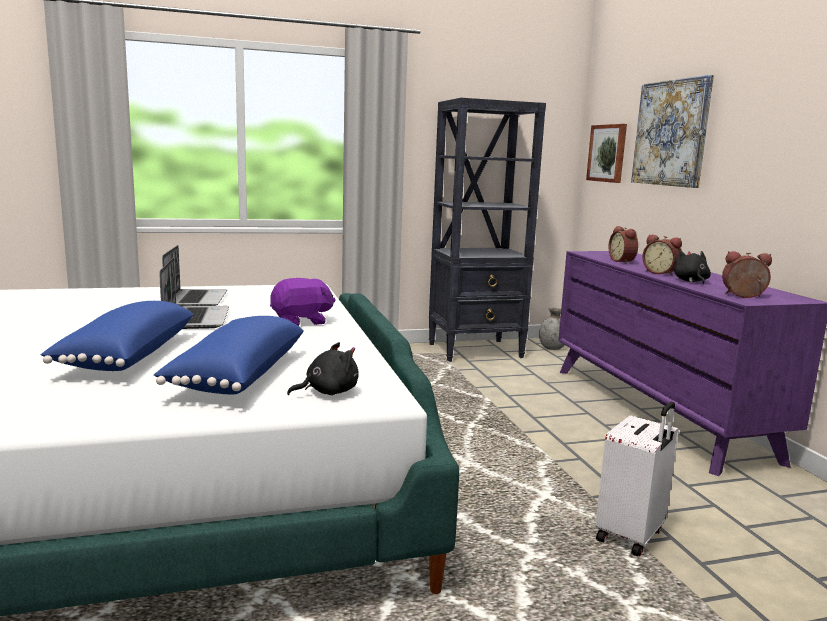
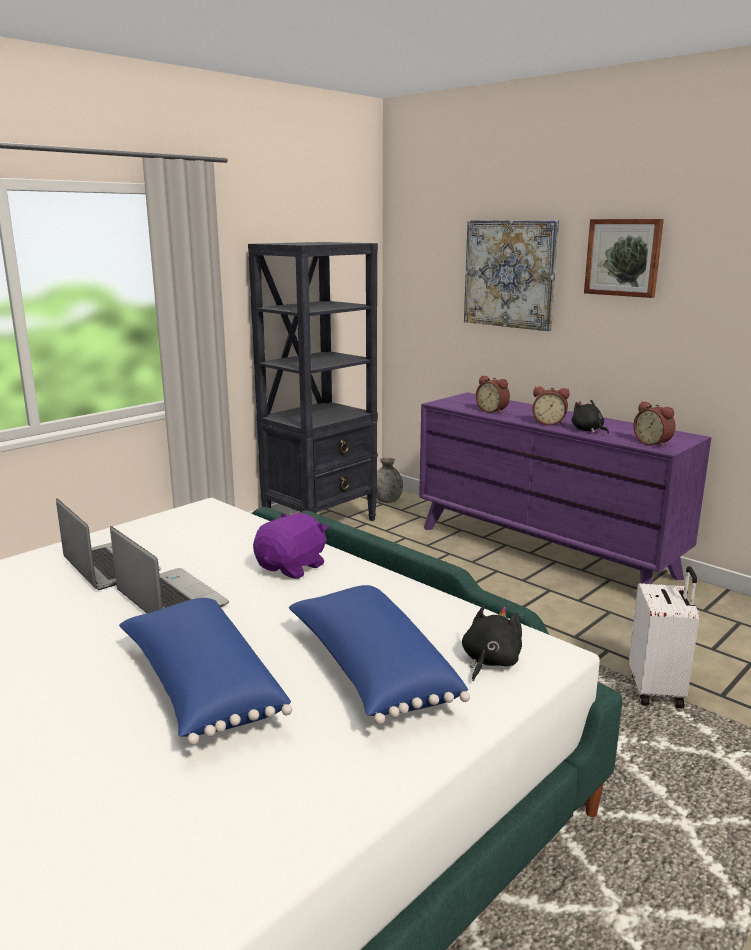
camera: 30 degrees left, 5 degrees up
picture [586,124,627,183] -> picture moved to [584,219,664,298]
alarm clock [722,251,772,298] -> alarm clock turned 105 degrees counterclockwise [633,401,676,448]

